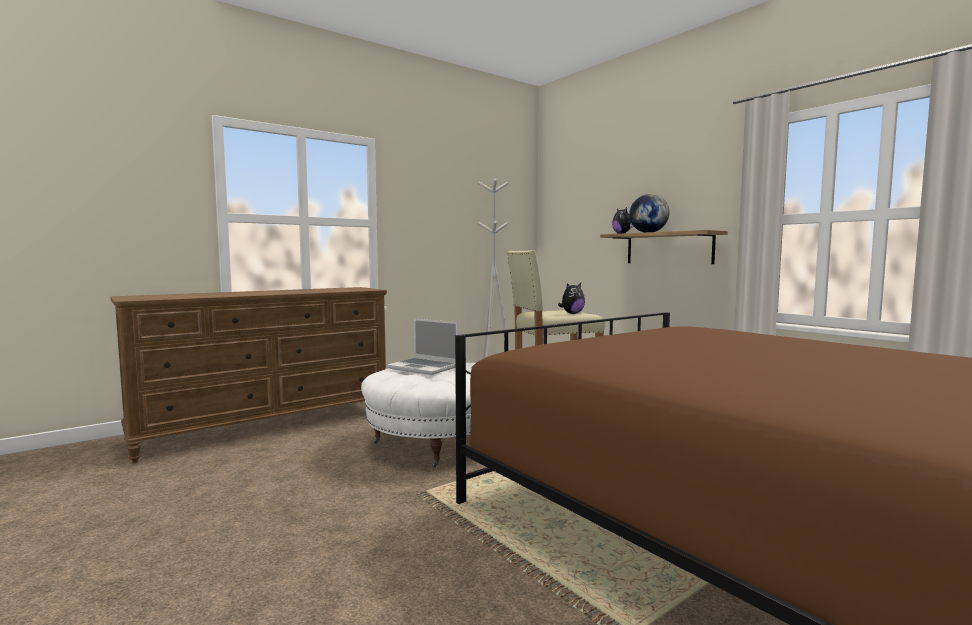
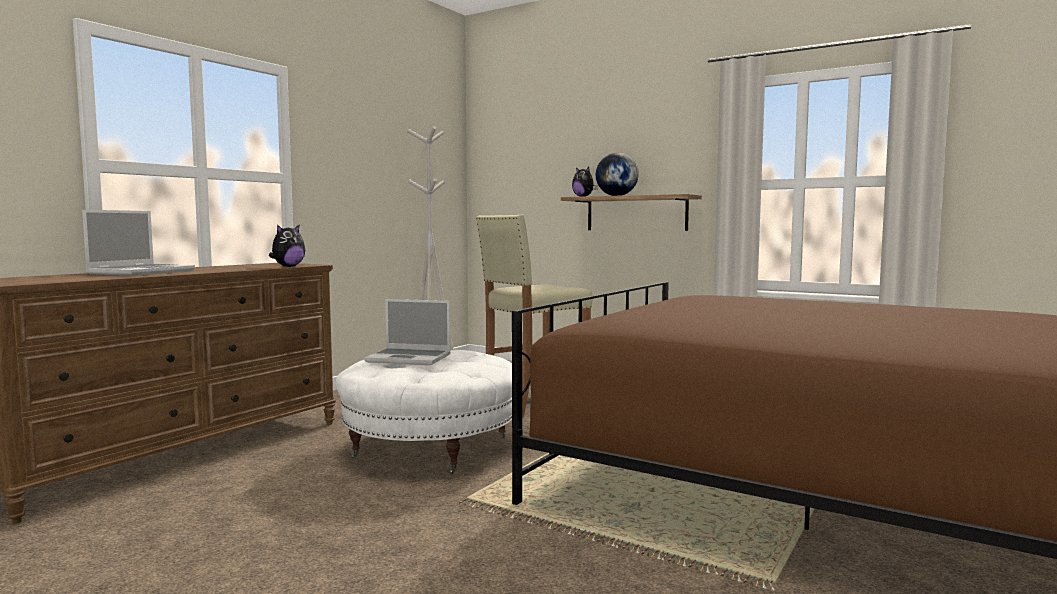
camera: 20 degrees left, 0 degrees up
plush toy [558,283,585,314] -> plush toy moved to [269,224,305,267]
none -> laptop [82,210,195,276]

